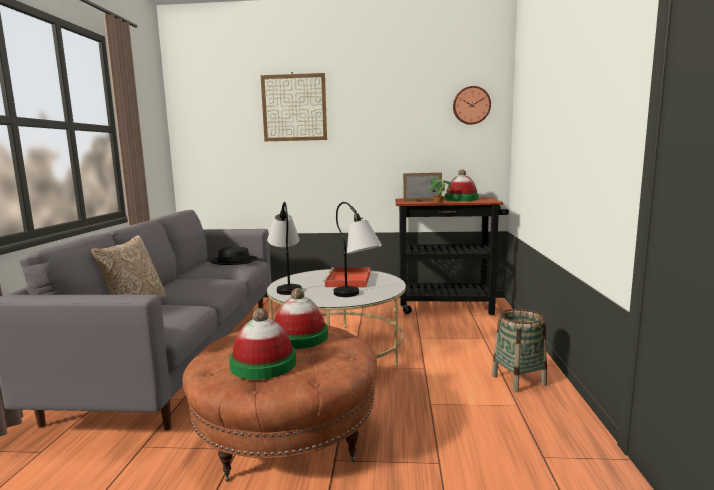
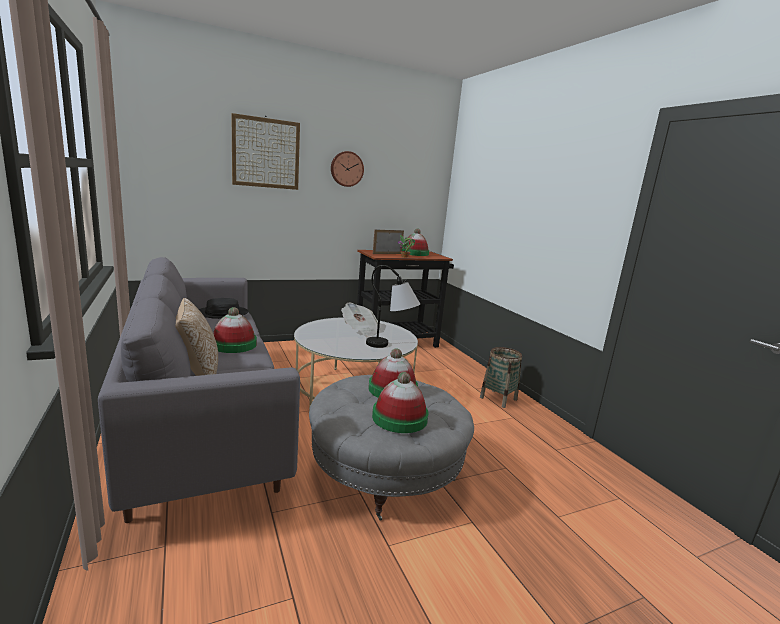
camera: 30 degrees left, 5 degrees up
brown ottoman [182,325,377,482] -> grey ottoman [309,375,474,521]
table lamp [267,202,302,295] -> none
red tray [323,267,370,287] -> newspaper [341,303,381,337]
wall clock [453,86,491,125] -> wall clock moved to [331,151,364,187]
none -> hat [213,307,257,353]

